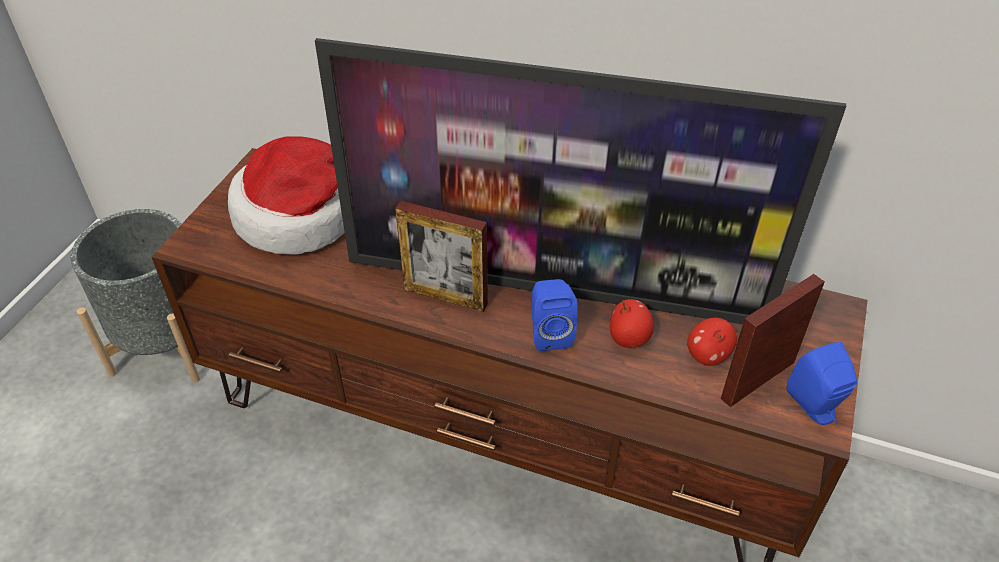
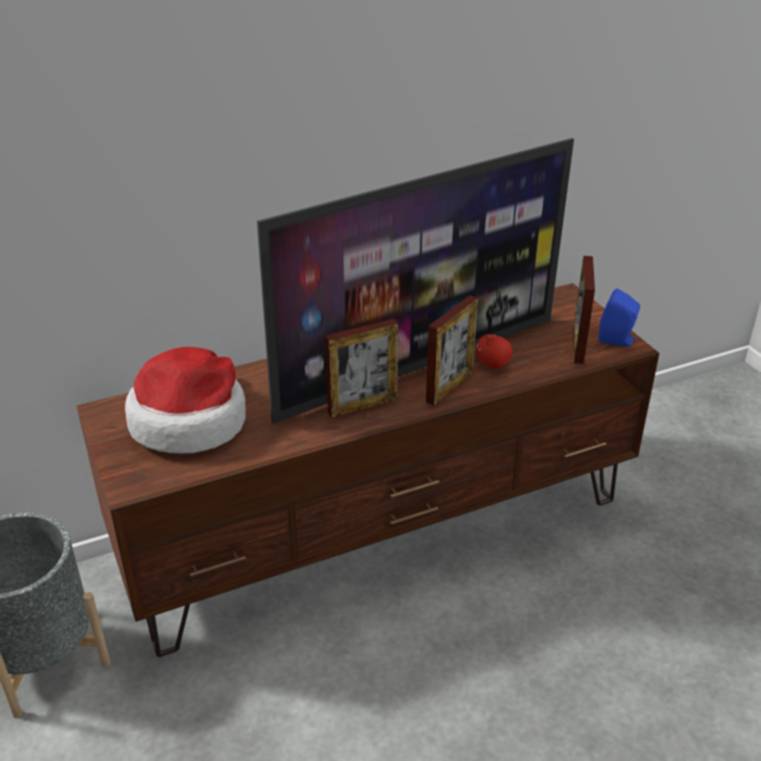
camera: 45 degrees left, 10 degrees down
blue speaker [531,279,578,351] -> picture frame [426,295,478,406]
apple [687,318,737,366] -> none

